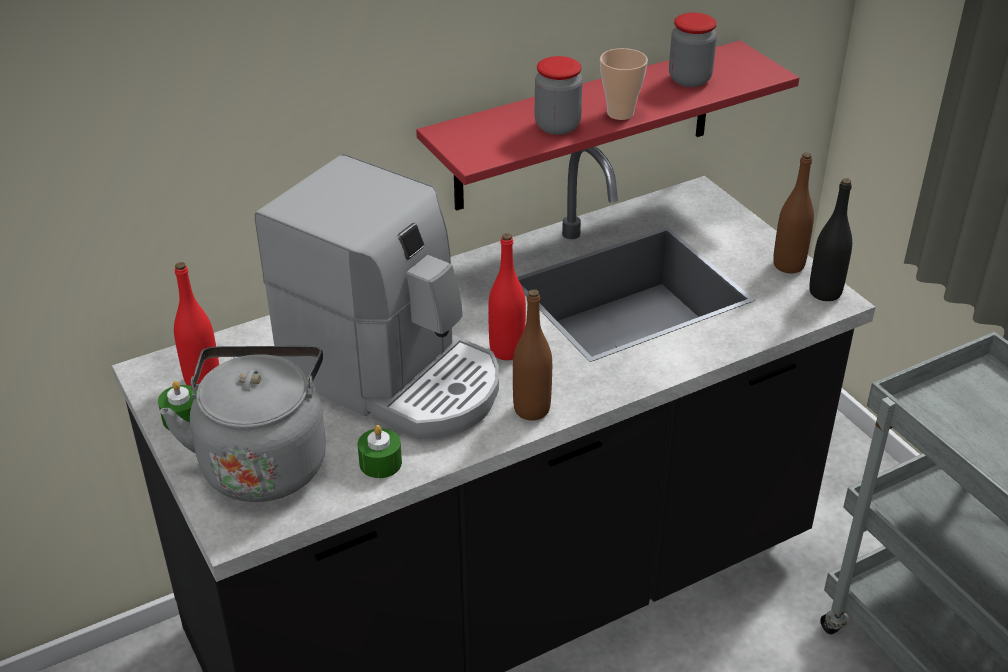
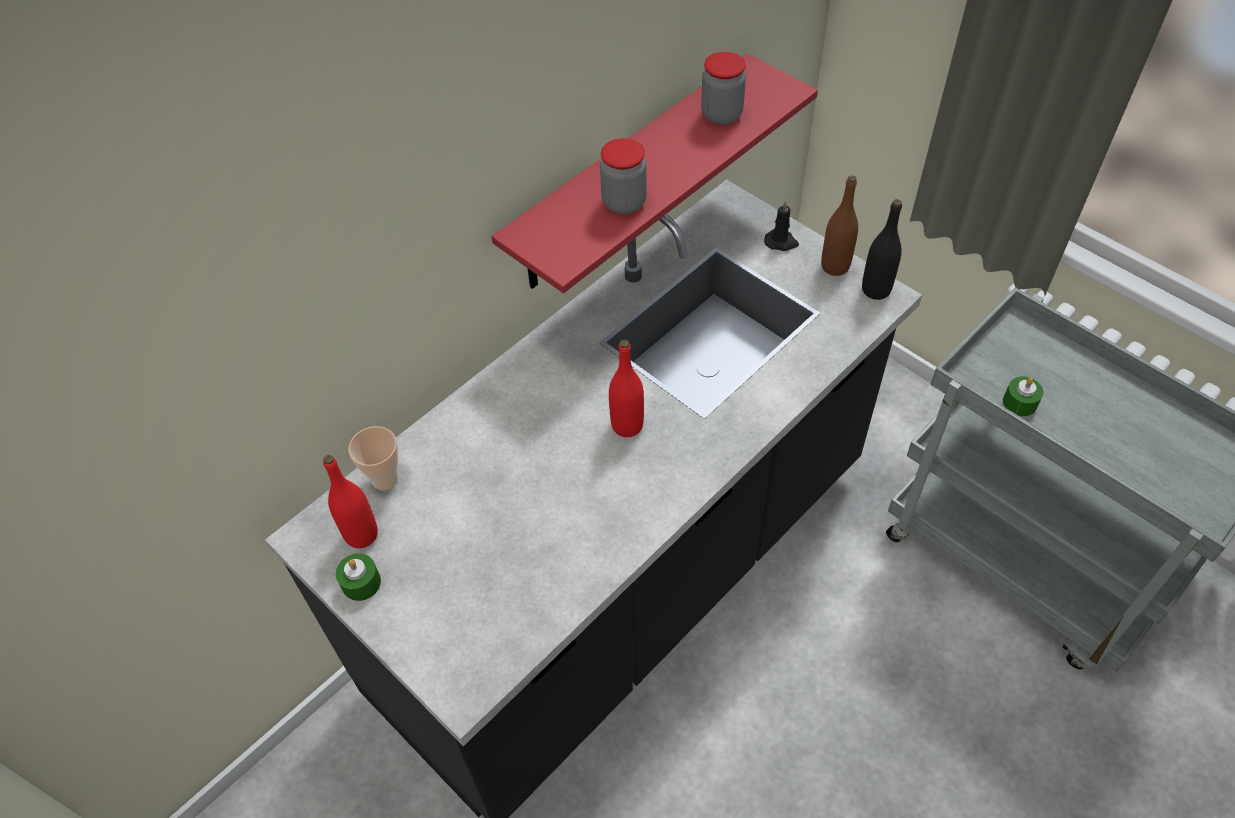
camera: 15 degrees left, 15 degrees up
grey kettle [160,346,326,502] -> none
coffee machine [255,154,499,439] -> none
green candle [358,425,402,478] -> green candle moved to [1003,376,1043,417]
brown bottle [513,289,552,420] -> none
cup [600,48,648,120] -> cup moved to [349,426,398,490]
none -> black candle [764,200,799,251]

